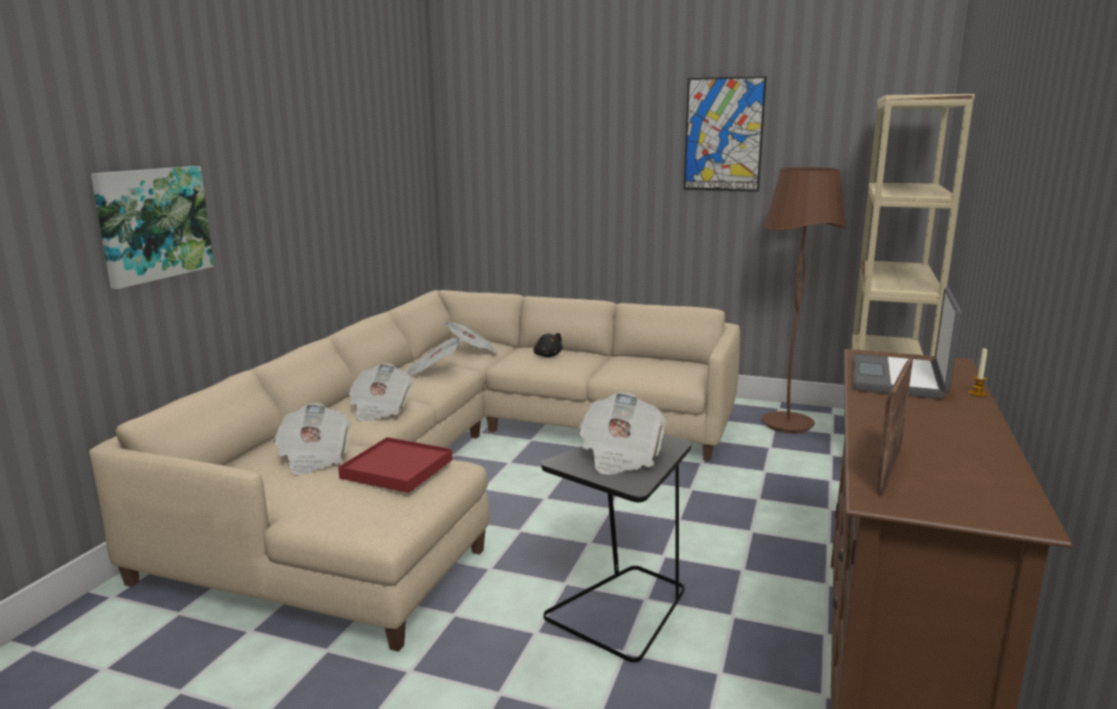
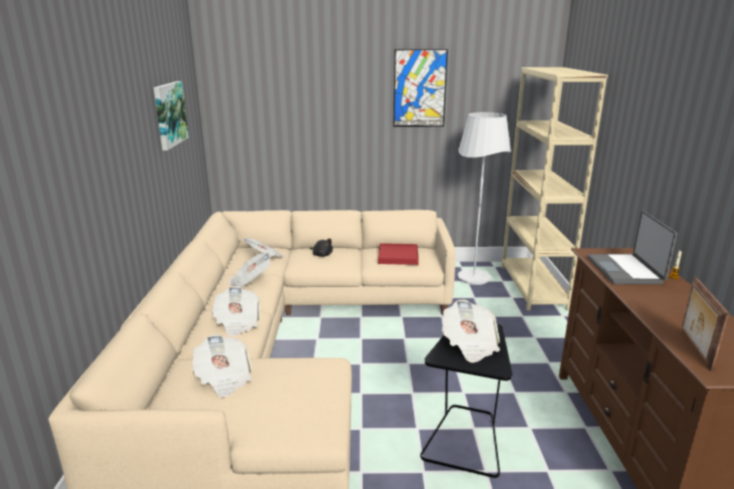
camera: 20 degrees left, 5 degrees up
picture [91,166,214,289] -> picture moved to [154,81,189,151]
red tray [338,437,453,493] -> red tray moved to [378,243,419,265]
brown floor lamp [762,167,846,433] -> white floor lamp [457,112,511,285]

